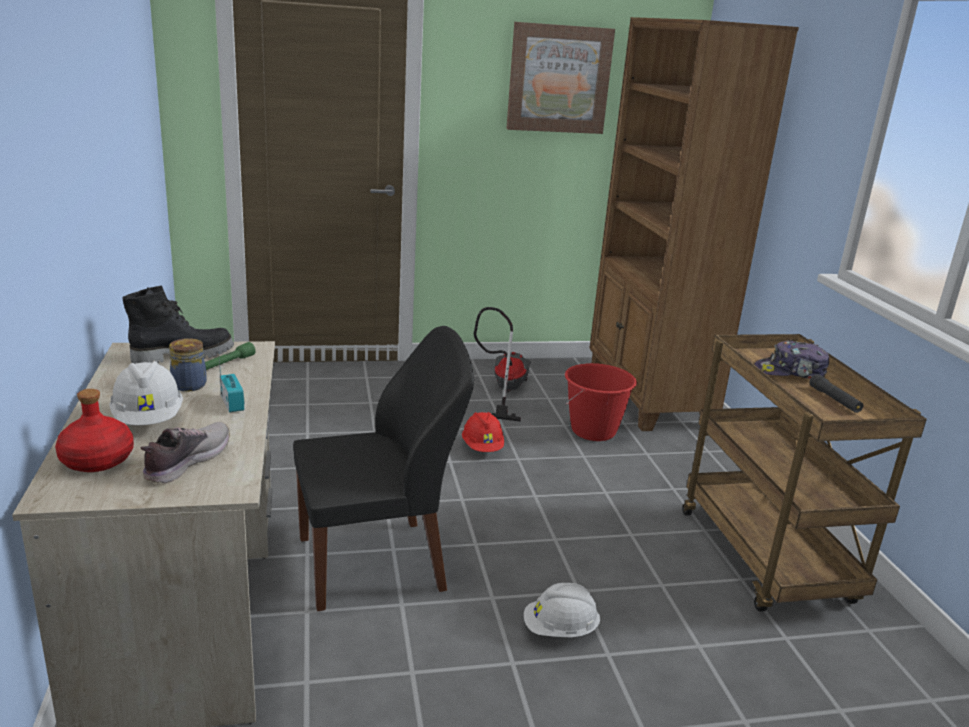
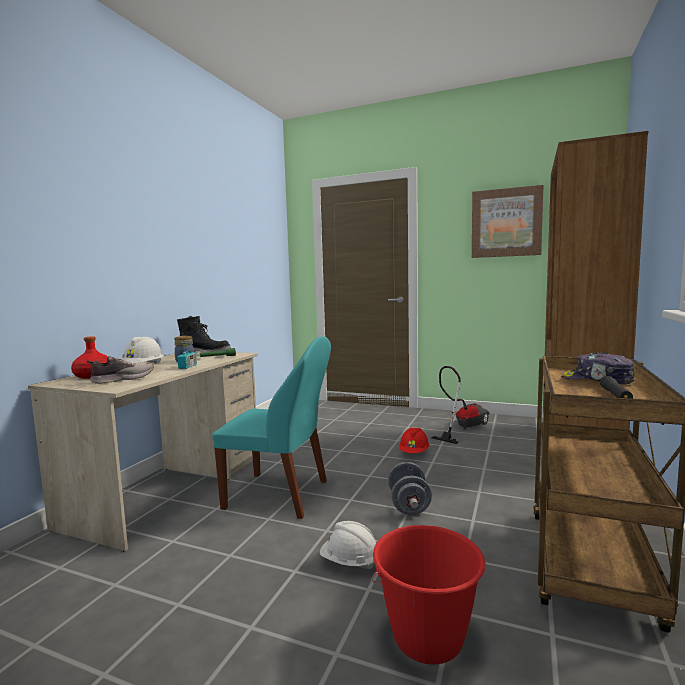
camera: 35 degrees right, 15 degrees down
black chair [293,326,474,611] -> turquoise chair [212,336,331,519]
red bucket [565,363,637,441] -> red bucket moved to [371,525,485,664]
none -> grey dumbbell [388,462,432,515]

